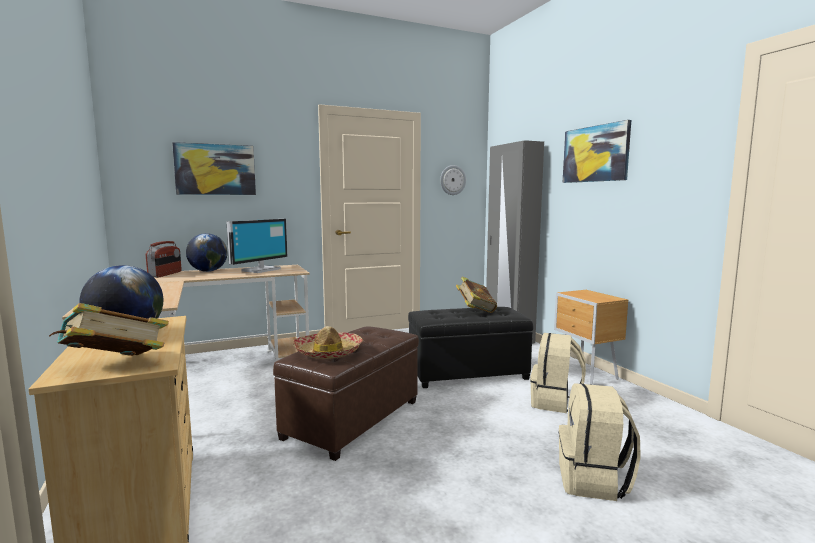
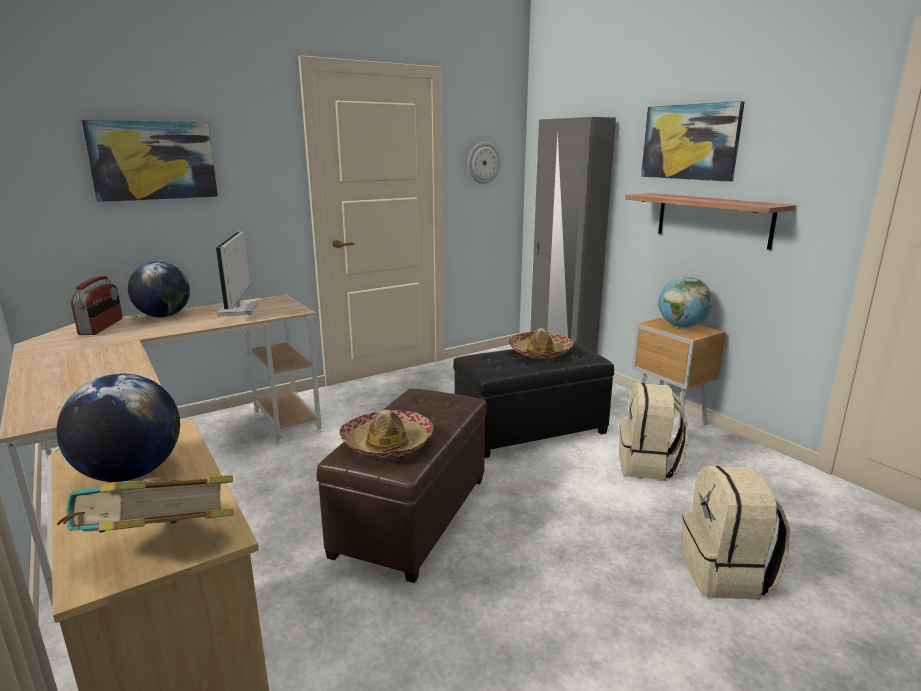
camera: 10 degrees left, 10 degrees up
monitor [226,219,287,273] -> monitor turned 150 degrees clockwise [216,232,258,316]
book [456,277,497,313] -> hat [509,328,574,359]
none -> shelf [625,193,796,250]
none -> globe [658,277,713,328]

